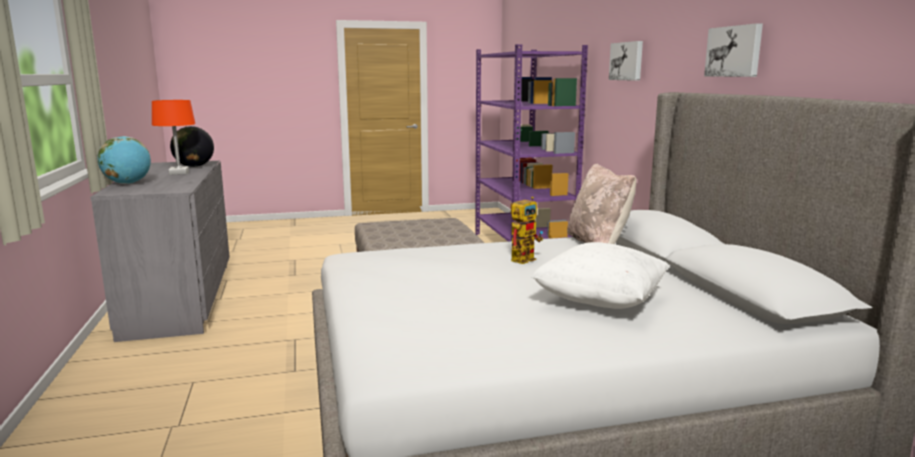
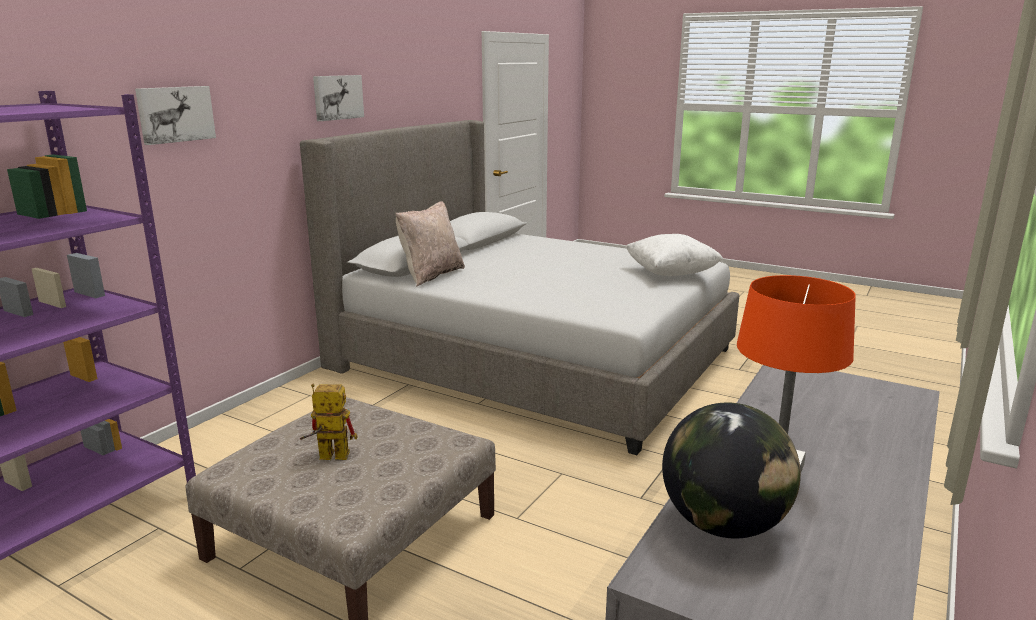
camera: 135 degrees left, 5 degrees up
globe [98,136,151,184] -> none
toy robot [511,197,543,264] -> toy robot moved to [300,384,358,460]
white pillow [531,242,670,309] -> white pillow moved to [626,234,723,276]

